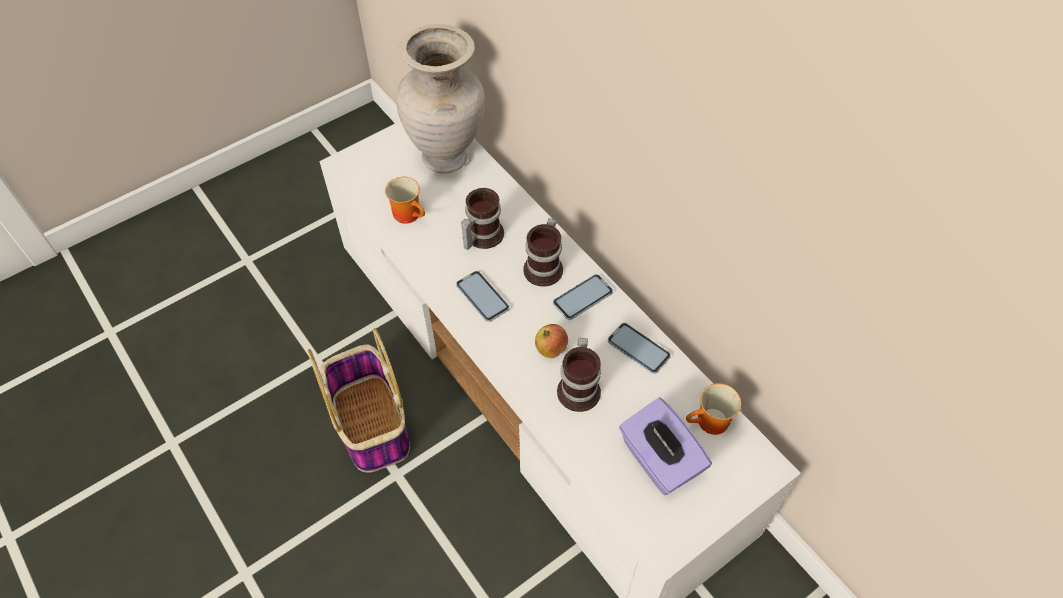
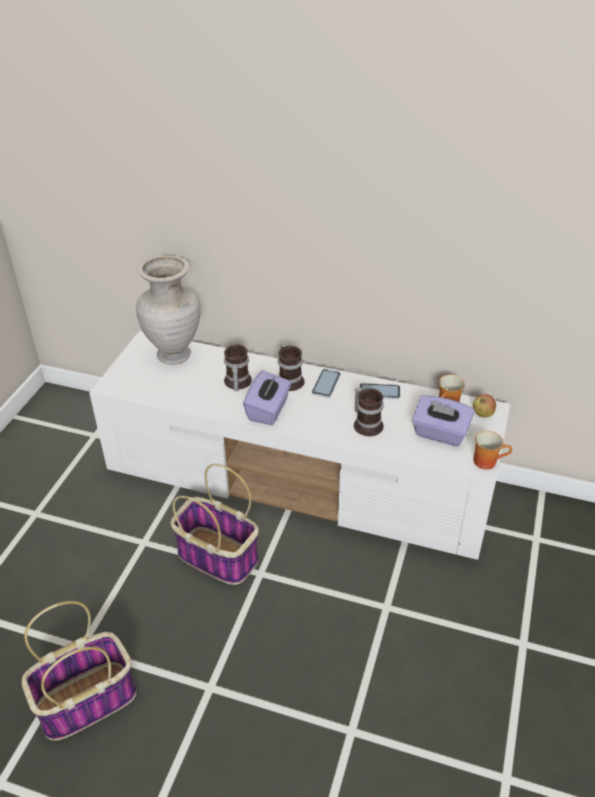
camera: 35 degrees left, 15 degrees down
mug [385,177,425,224] -> mug moved to [474,431,512,470]
phone [456,271,510,322] -> purple tissue box [243,370,291,425]
apple [535,324,568,358] -> apple moved to [473,394,496,418]
none -> basket [22,601,137,741]

